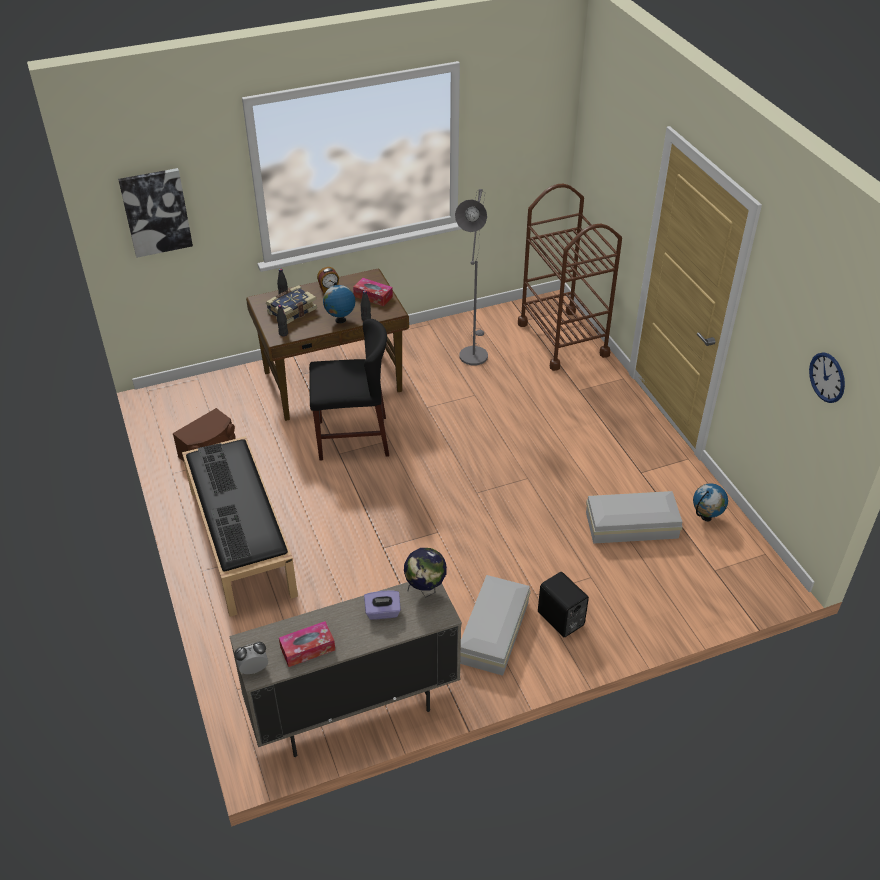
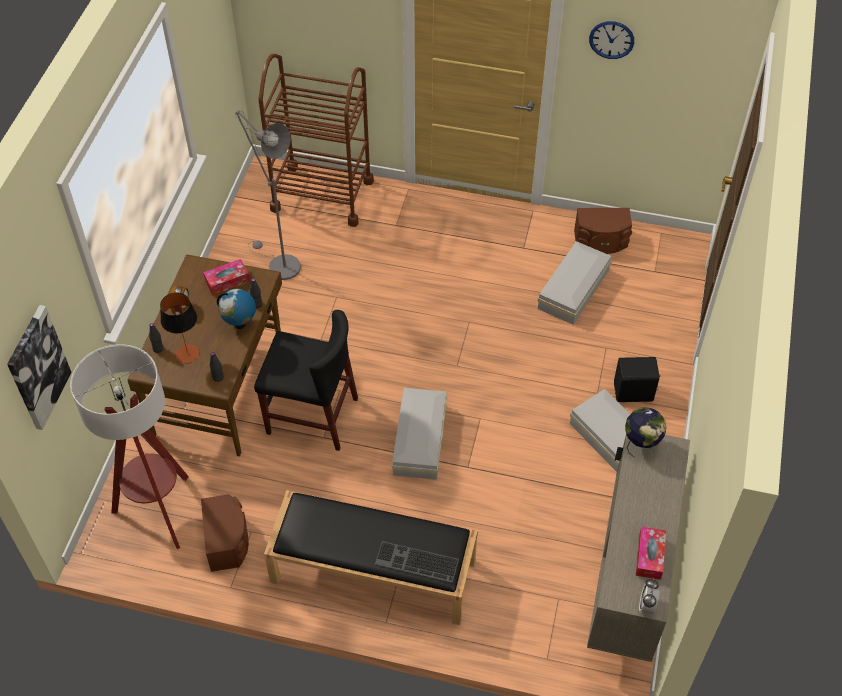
camera: 55 degrees left, 10 degrees up
keyboard [198,443,237,494] -> none
book [266,285,317,324] -> table lamp [160,292,200,363]
black chair [309,319,389,460] -> black chair turned 75 degrees clockwise [254,310,358,451]
purple tissue box [364,591,401,620] -> none
globe [693,483,728,522] -> brown speaker [574,208,632,254]
wall clock [809,352,845,403] -> wall clock moved to [589,21,634,59]
none -> floor lamp [70,344,189,549]
none -> white storage box [392,388,447,480]

